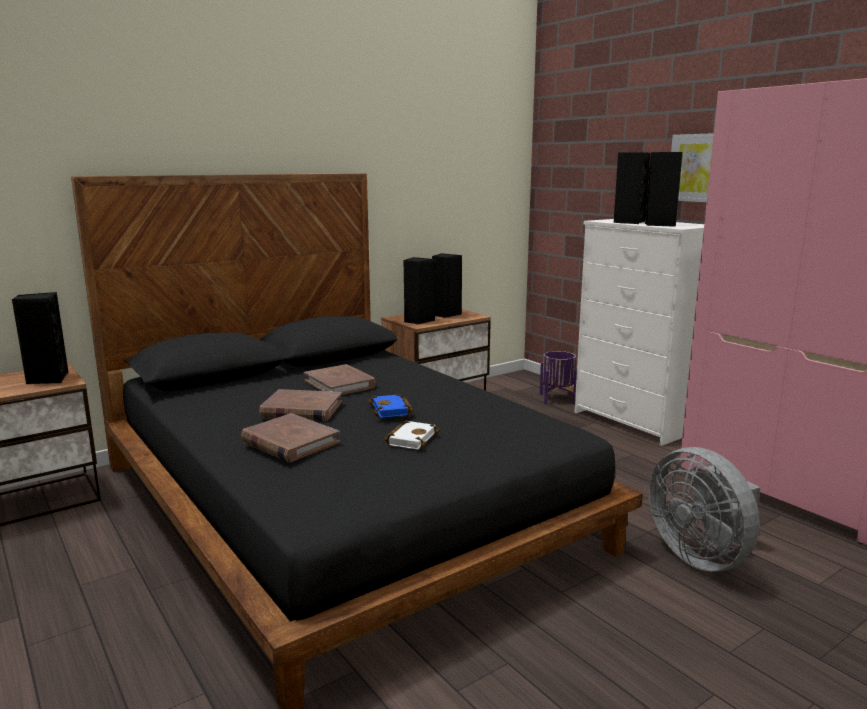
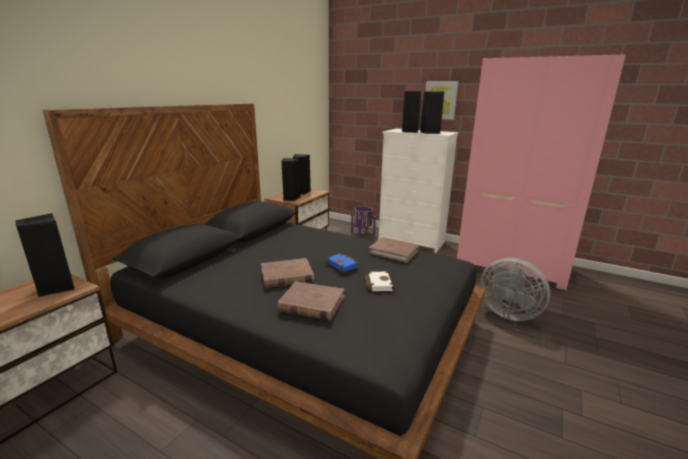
camera: 25 degrees left, 5 degrees up
brown book [304,364,376,395] -> brown book moved to [369,237,419,263]

